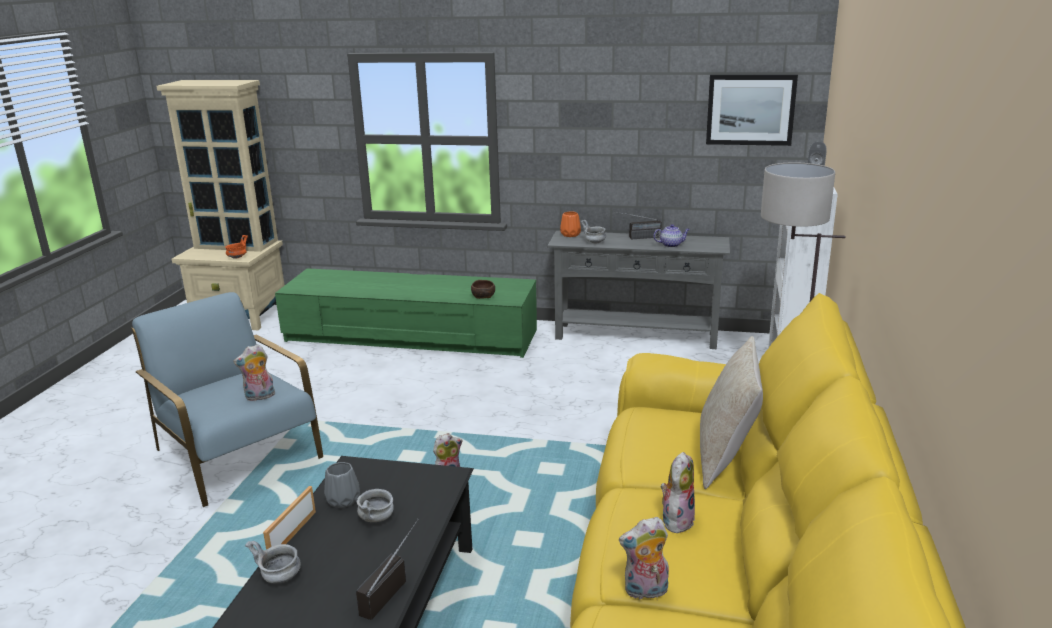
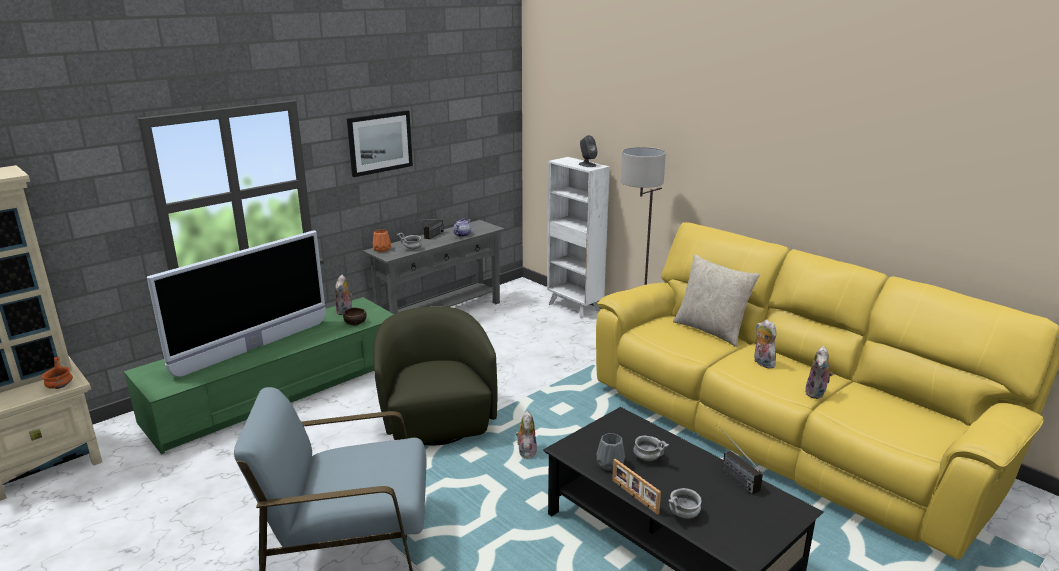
camera: 55 degrees left, 0 degrees up
plush toy [233,344,275,401] -> plush toy moved to [335,275,352,315]
picture [706,75,798,146] -> picture moved to [347,110,413,177]
none -> television [147,231,326,377]
none -> green armchair [373,306,498,446]

